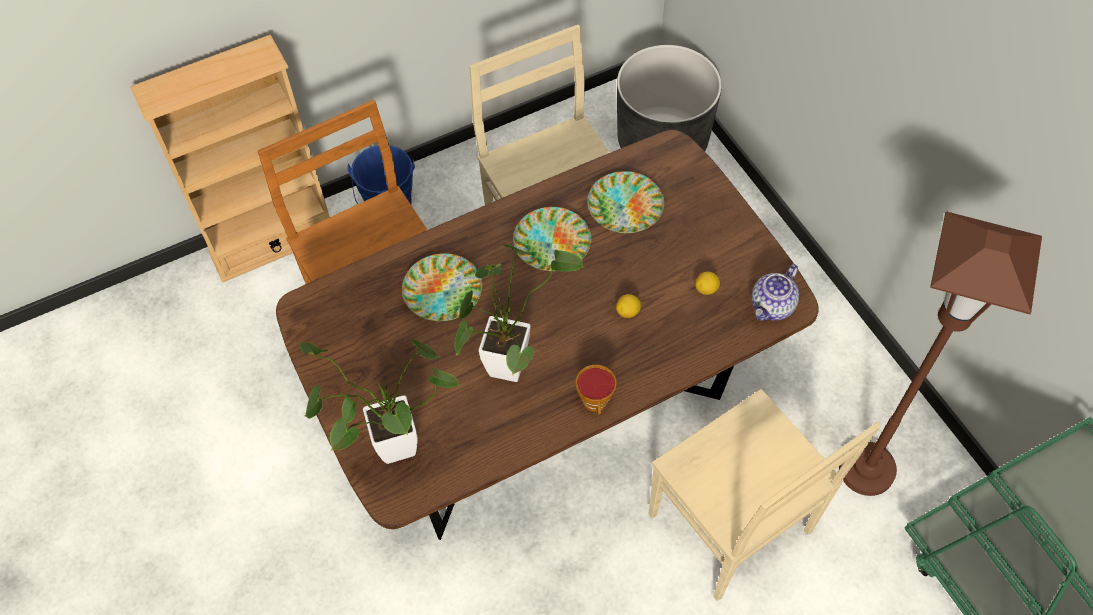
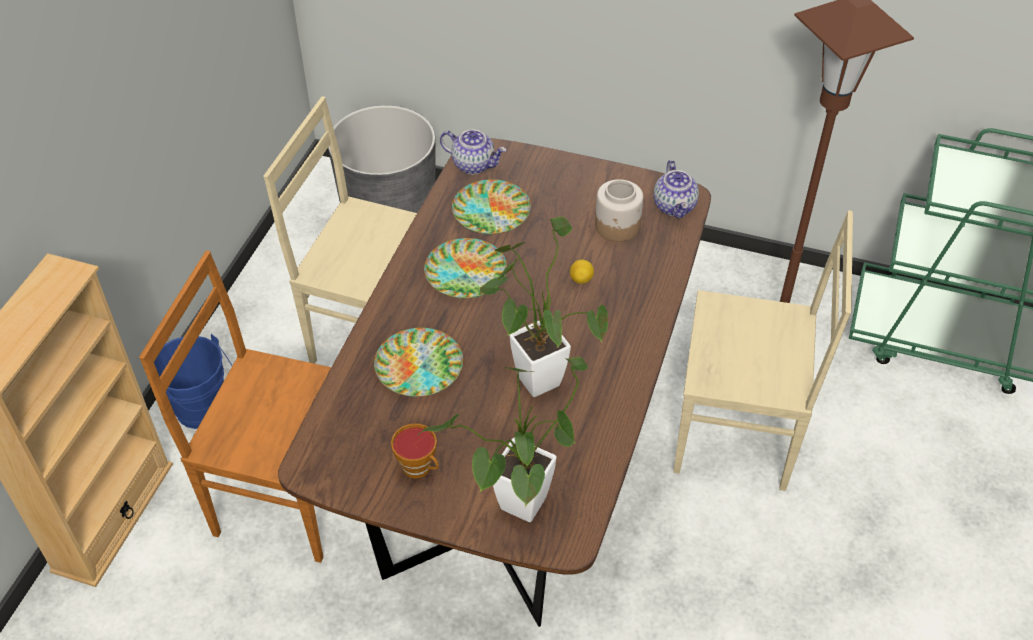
camera: 45 degrees left, 10 degrees down
cup [575,365,617,415] -> cup moved to [391,423,439,478]
lemon [695,272,720,295] -> jar [595,179,643,242]
none -> teapot [440,129,506,174]

